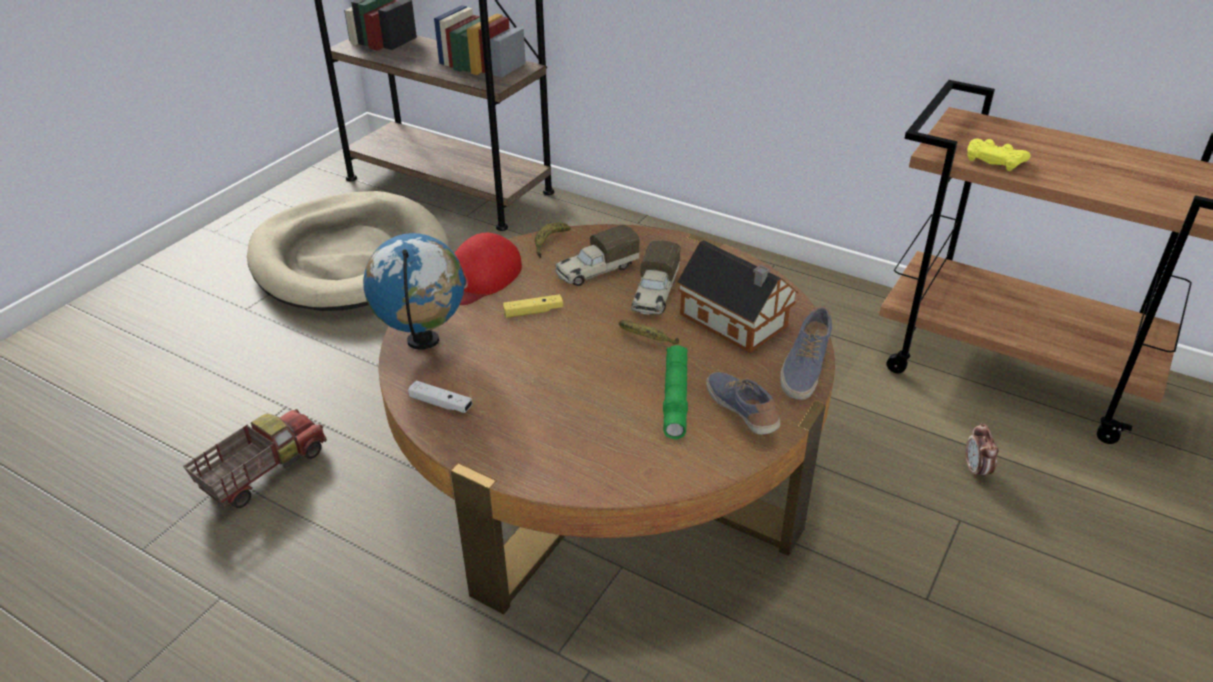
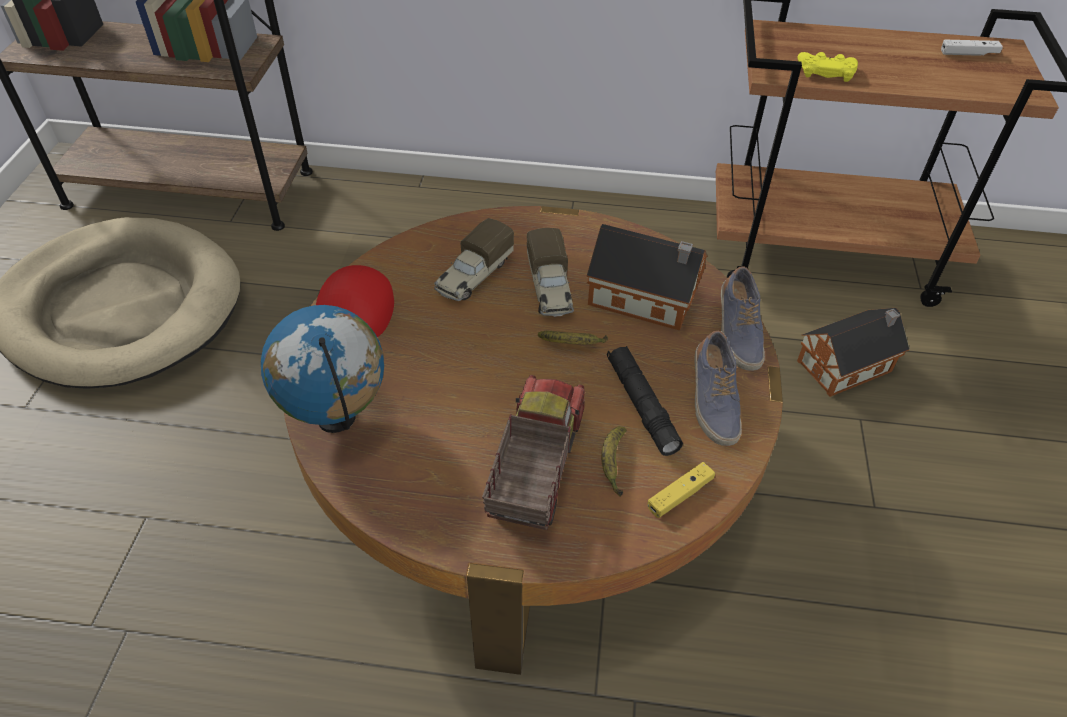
camera: 25 degrees left, 10 degrees up
toy truck [183,409,327,508] -> toy truck moved to [482,375,585,530]
white game controller [408,381,472,413] -> white game controller moved to [941,39,1003,56]
yellow game controller [503,294,563,318] -> yellow game controller moved to [647,462,715,518]
banana [535,222,571,258] -> banana moved to [601,426,627,497]
green flashlight [663,345,688,439] -> black flashlight [607,346,683,456]
shoe [707,372,780,435] -> shoe turned 135 degrees counterclockwise [694,331,742,446]
alarm clock [966,423,998,479] -> toy house [797,308,910,397]

